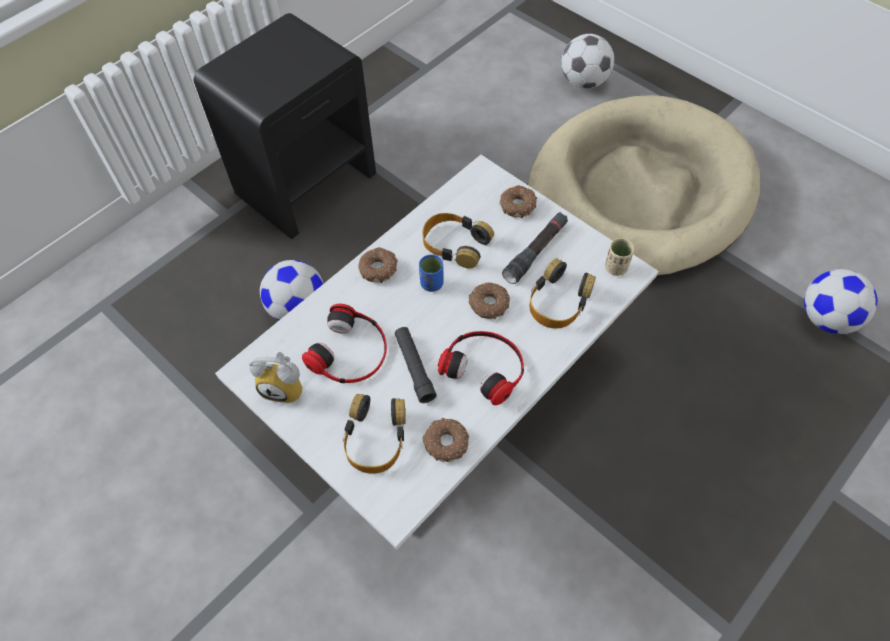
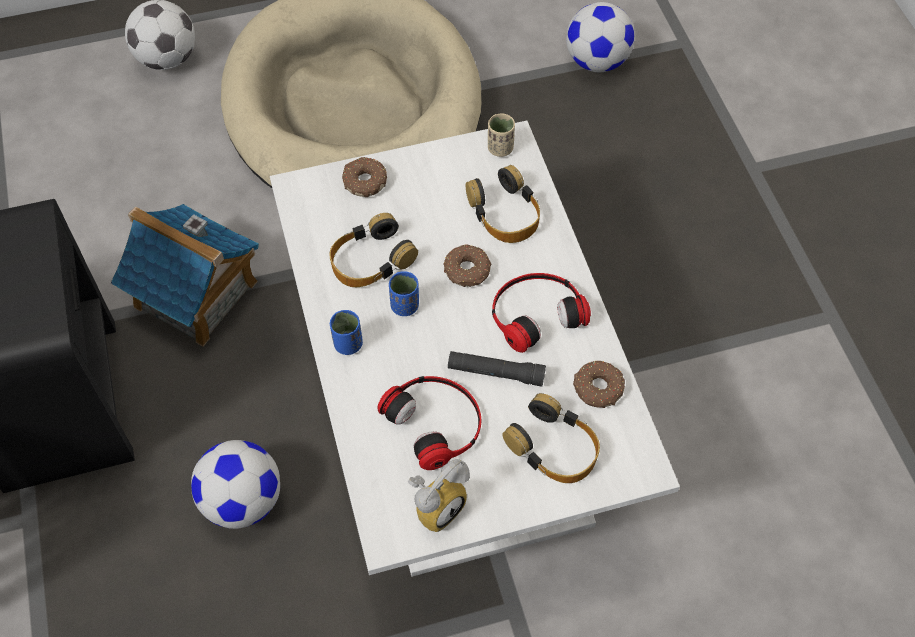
camera: 60 degrees left, 0 degrees up
donut [358,247,398,283] -> blue cup [330,310,363,355]
black flashlight [502,212,568,284] -> none
none -> toy house [111,204,259,347]

